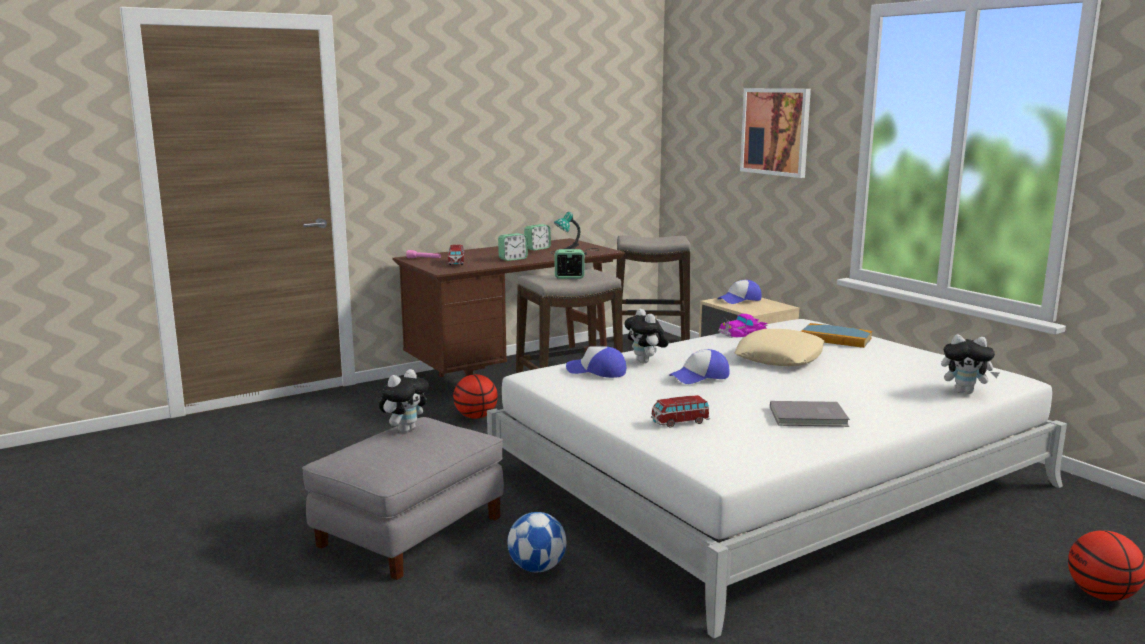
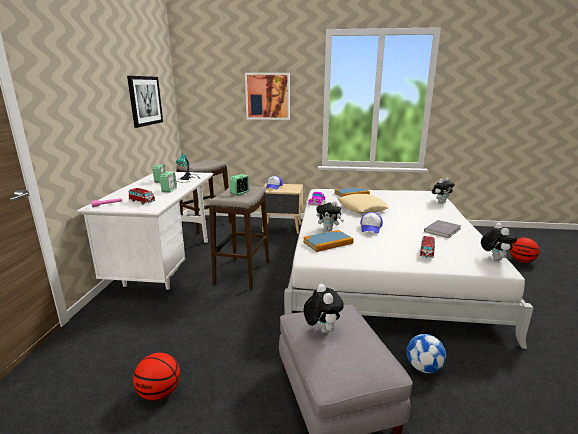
camera: 50 degrees left, 5 degrees up
brown desk [393,238,625,377] -> white desk [77,172,213,290]
basketball [453,374,498,419] -> basketball moved to [133,353,180,401]
cap [566,346,626,378] -> book [303,230,354,252]
none -> picture [127,76,163,128]
none -> plush toy [481,223,517,261]

